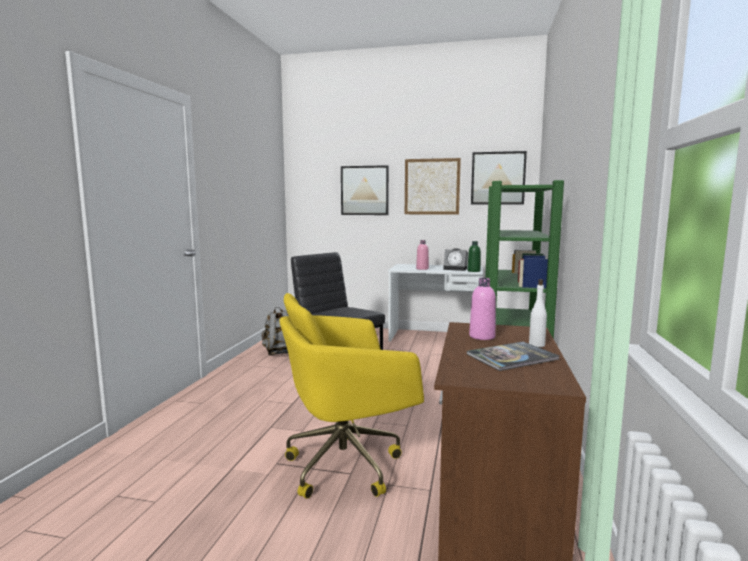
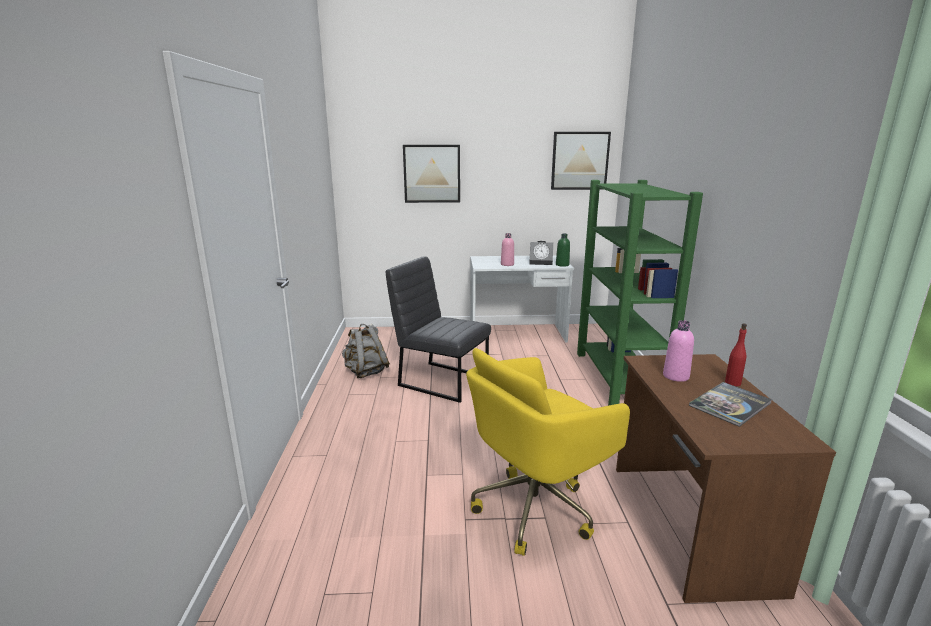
camera: 15 degrees left, 10 degrees up
picture [405,158,461,215] -> none
white bottle [529,279,547,347] -> red bottle [725,324,747,386]

